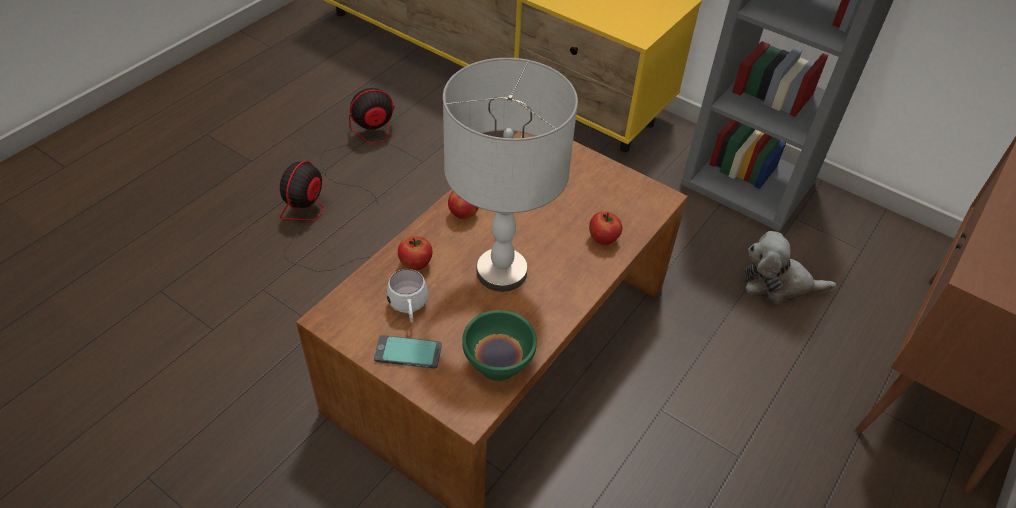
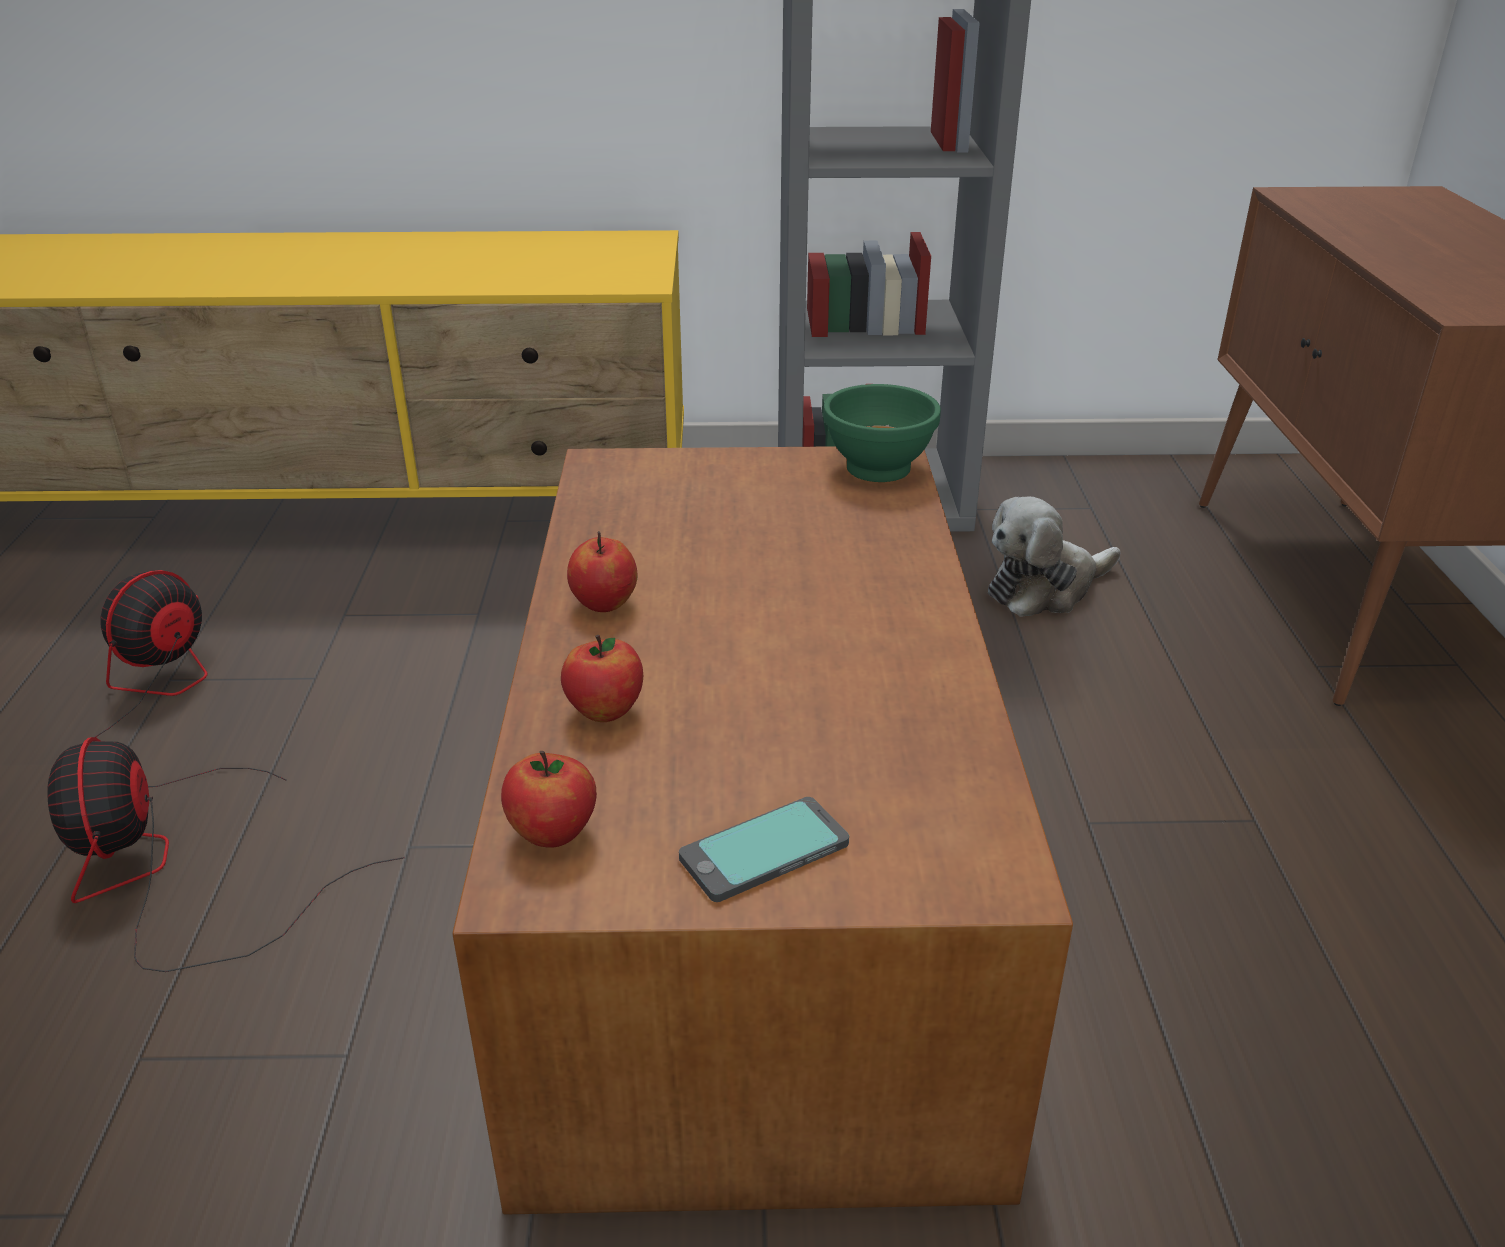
camera: 35 degrees left, 15 degrees down
white mug [386,269,429,323] -> none
grey table lamp [443,58,578,292] -> none
green bowl [462,310,537,381] -> green bowl moved to [823,384,941,482]
apple [589,211,622,245] -> apple moved to [501,751,597,848]

